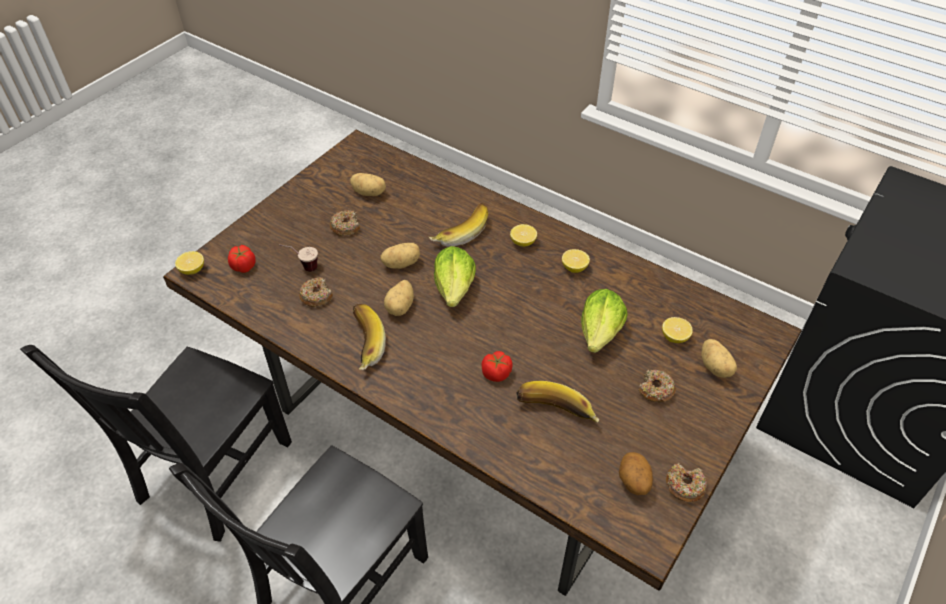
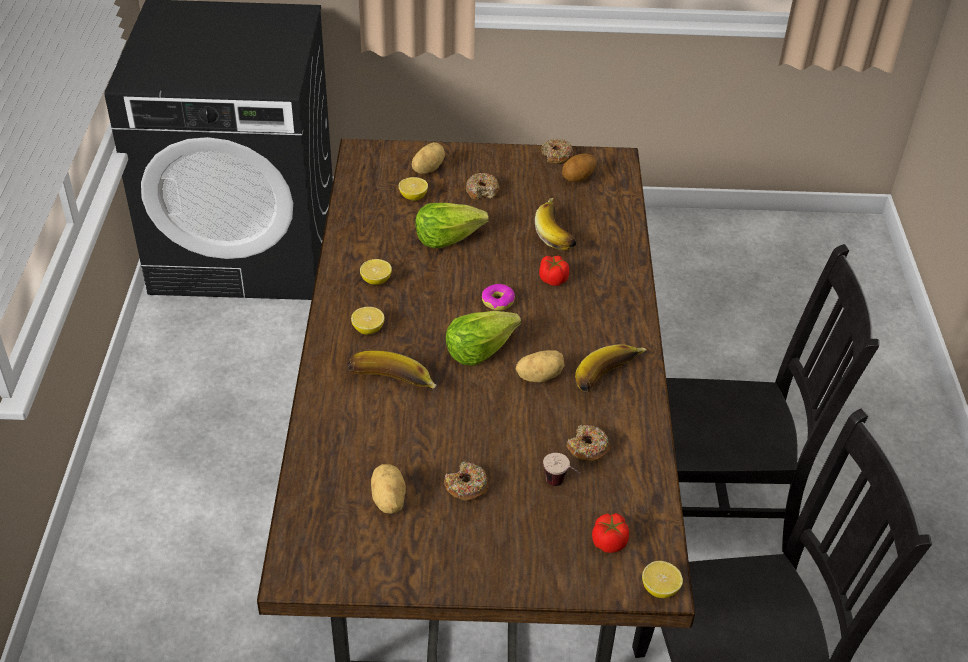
camera: 125 degrees left, 5 degrees down
potato [380,243,420,269] -> none
none -> donut [482,284,515,311]

